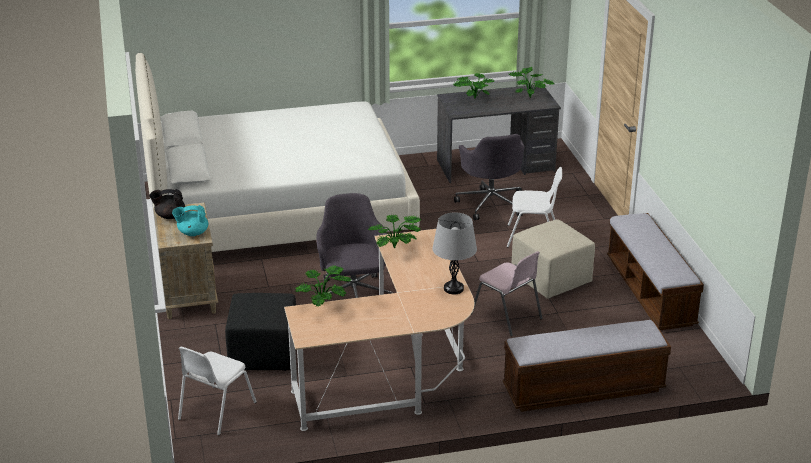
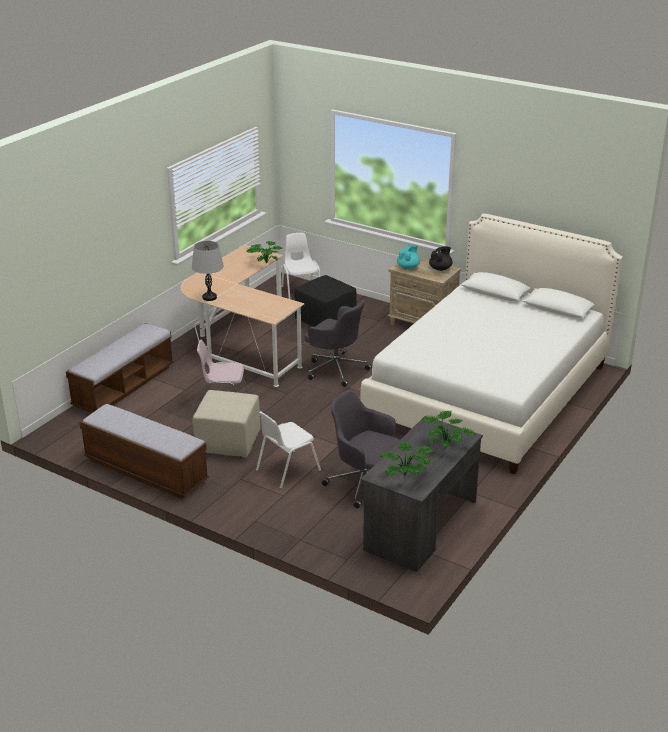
camera: 135 degrees right, 0 degrees up
potted plant [368,215,421,248] -> none

